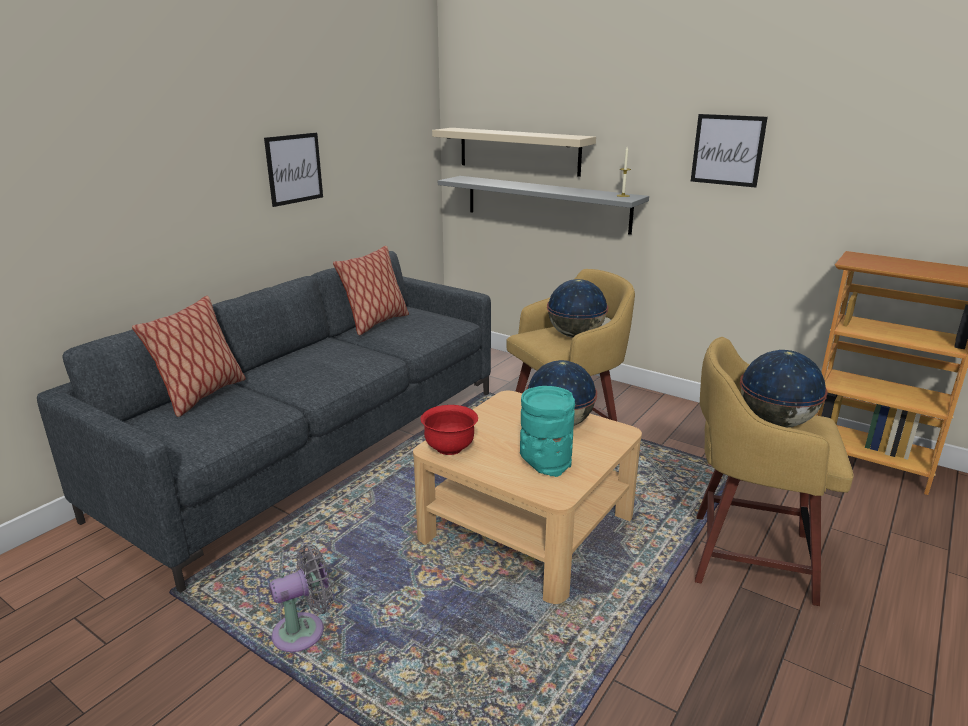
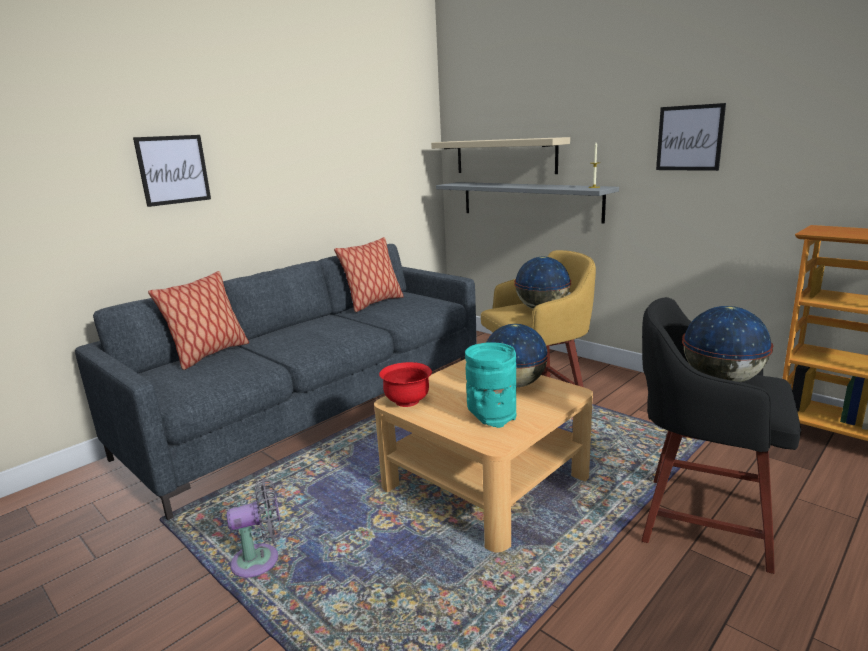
camera: 10 degrees right, 5 degrees down
picture [264,133,323,207] -> picture moved to [133,135,211,207]
yellow stool [695,337,854,606] -> black stool [641,297,801,574]

